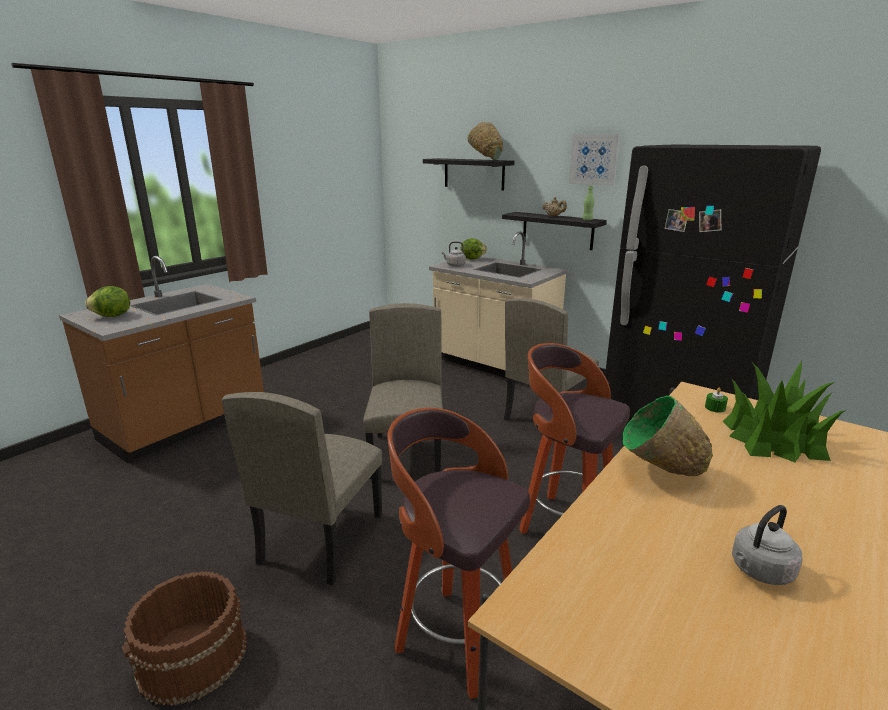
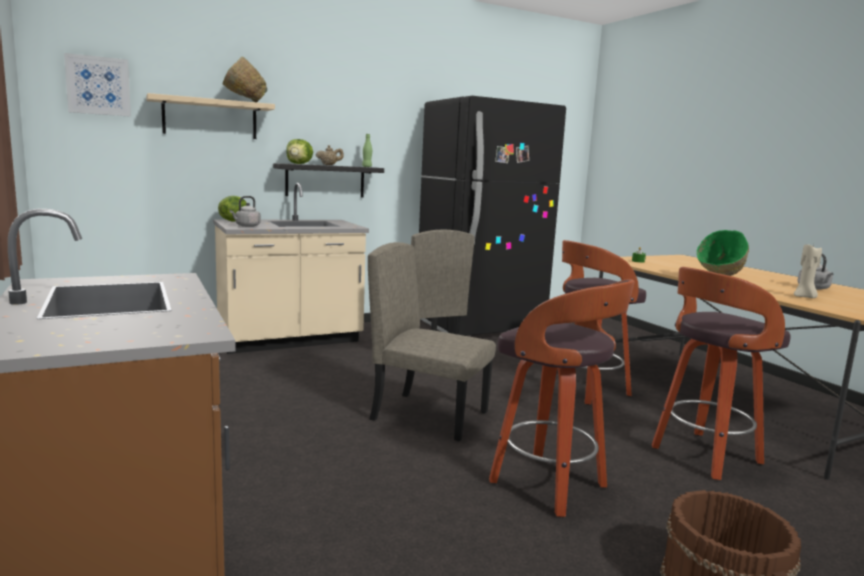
camera: 65 degrees left, 10 degrees down
lettuce [85,286,130,317] -> lettuce moved to [286,139,313,164]
beige chair [221,392,382,585] -> stool [489,279,635,517]
black shelf [423,158,514,191] -> beige shelf [146,93,275,139]
picture [569,134,620,186] -> picture moved to [64,53,131,117]
potted plant [722,361,846,462] -> none
none -> beige candle [794,244,822,298]

